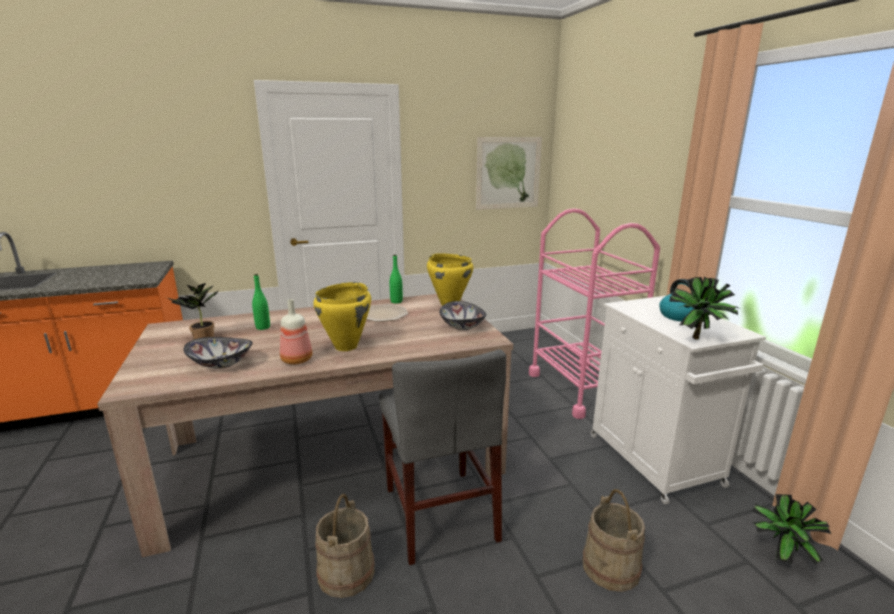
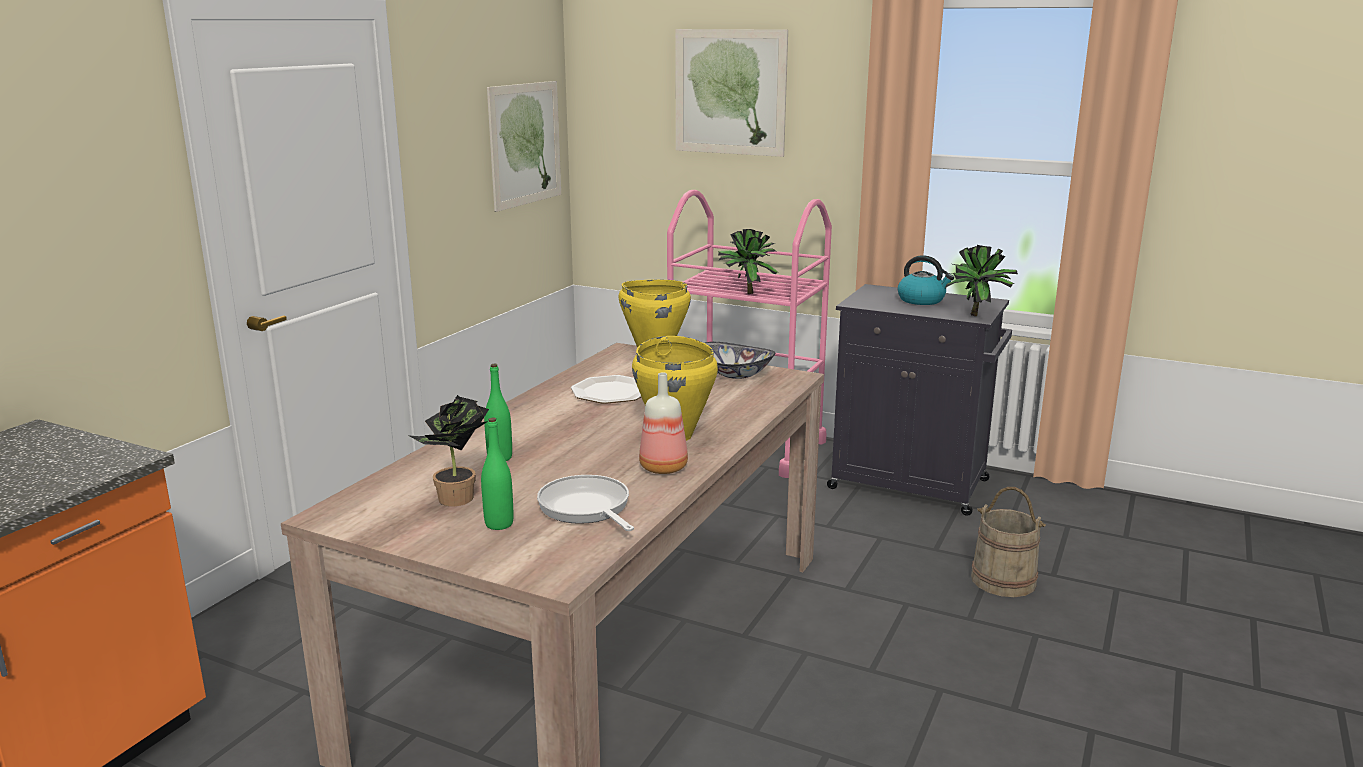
camera: 45 degrees left, 0 degrees up
bowl [184,337,252,369] -> frying pan [537,475,634,531]
beige bucket [316,494,375,598] -> none
grey chair [379,350,506,565] -> none
green bottle [390,255,403,304] -> green bottle moved to [481,417,513,530]
white cabinet [591,296,766,505] -> black cabinet [827,284,1012,516]
potted plant [752,494,831,564] -> potted plant moved to [718,229,778,294]
none -> picture [675,29,788,157]

